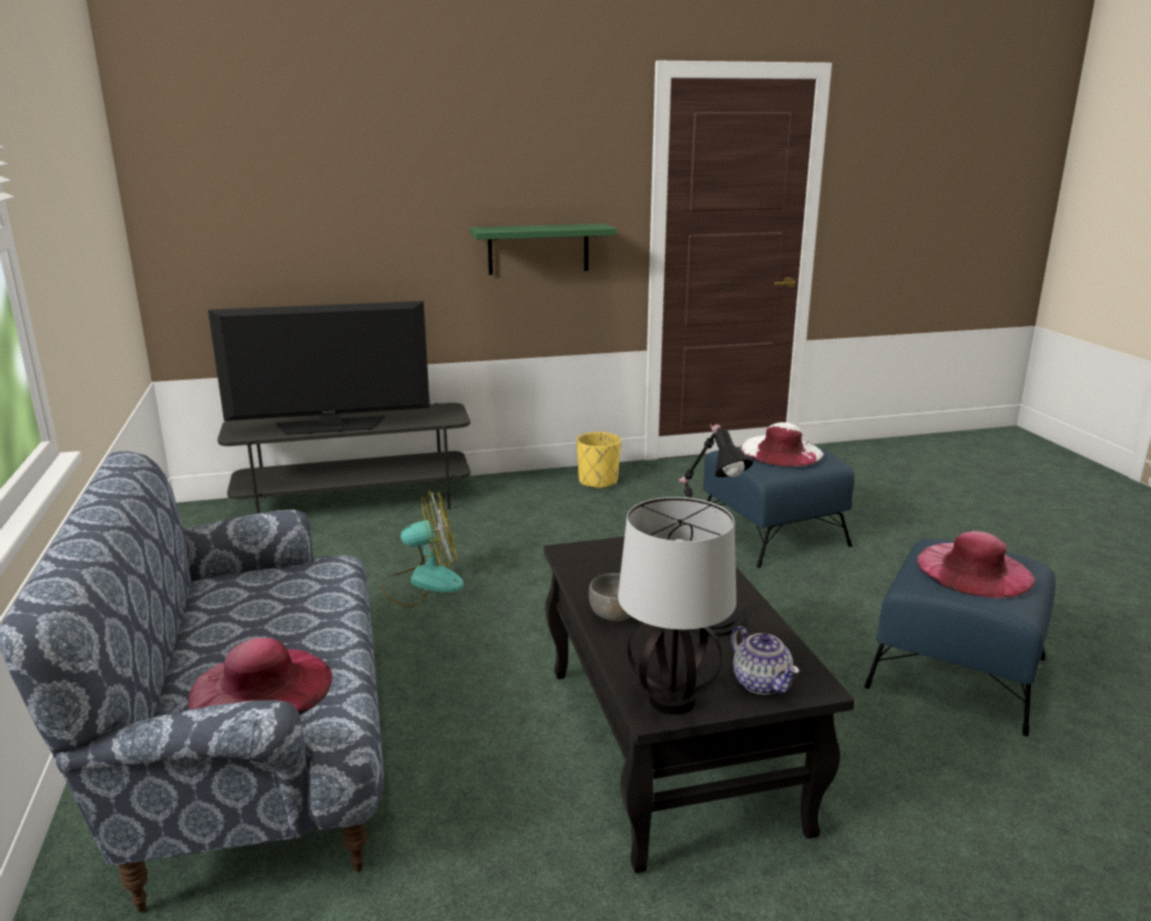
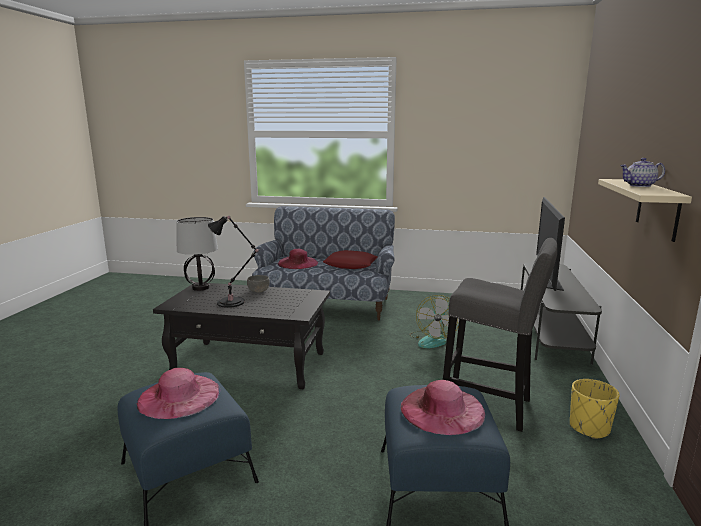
camera: 115 degrees right, 5 degrees down
green shelf [470,224,617,275] -> beige shelf [598,179,692,242]
teapot [731,626,799,695] -> teapot moved to [620,158,665,187]
white hat [741,422,824,467] -> pink hat [401,380,485,435]
none -> red pillow [323,250,378,269]
none -> grey stool [443,238,557,432]

